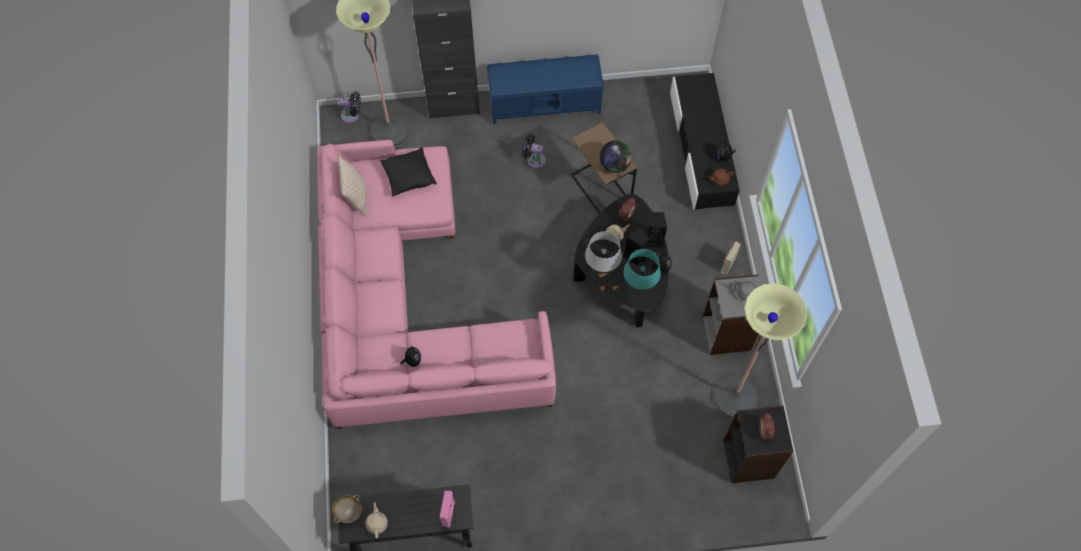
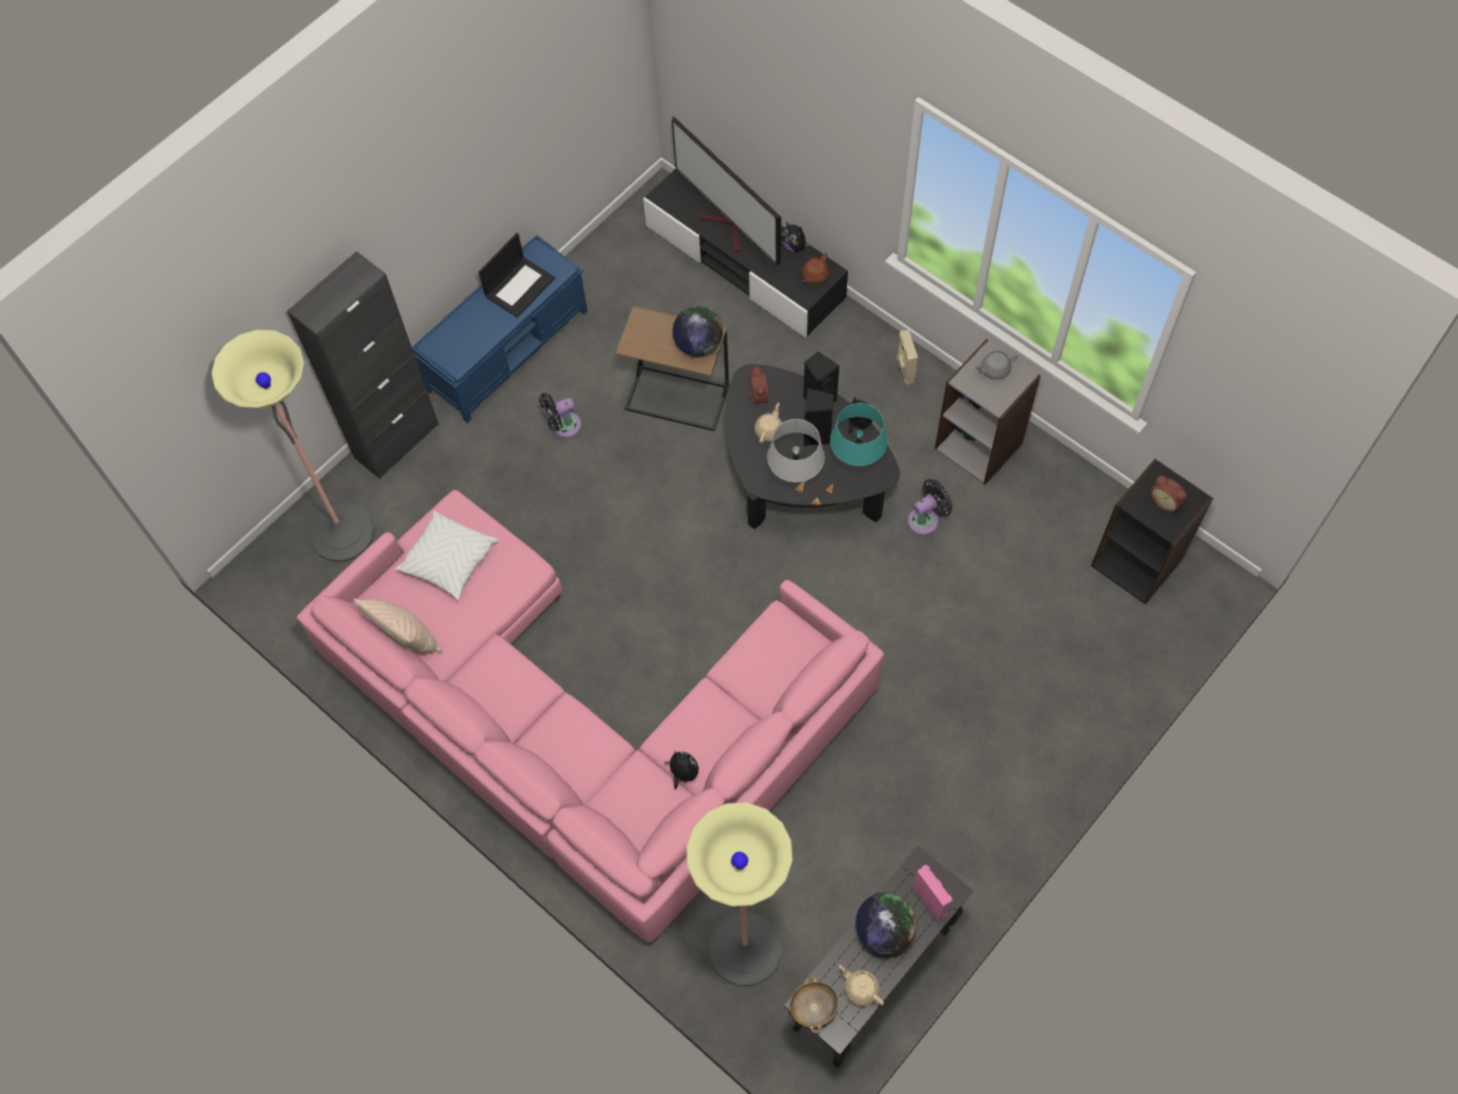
camera: 40 degrees left, 0 degrees up
black fan [339,92,361,123] -> black fan moved to [908,479,952,535]
black pillow [380,147,437,197] -> white pillow [395,511,498,600]
floor lamp [714,283,807,418] -> floor lamp moved to [686,802,793,986]
none -> laptop [479,233,555,318]
none -> television [672,116,781,264]
none -> globe [856,892,917,955]

